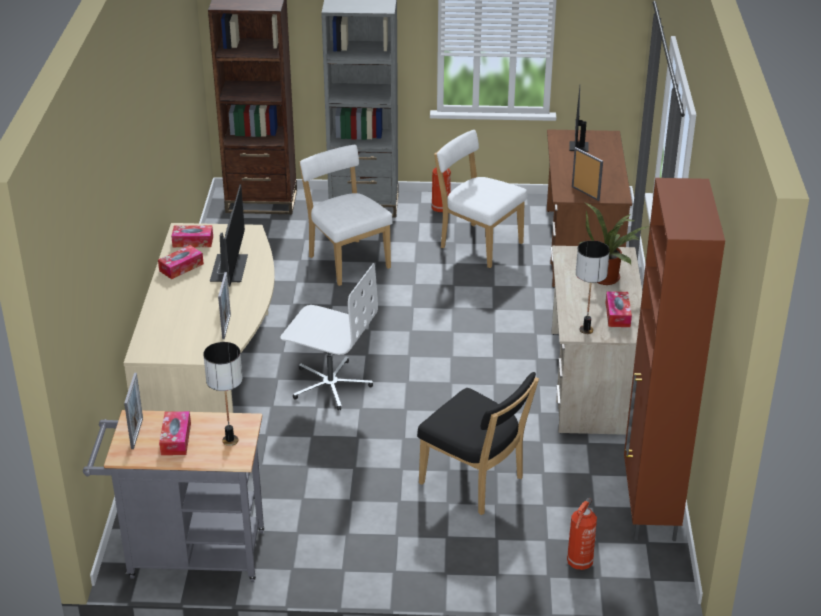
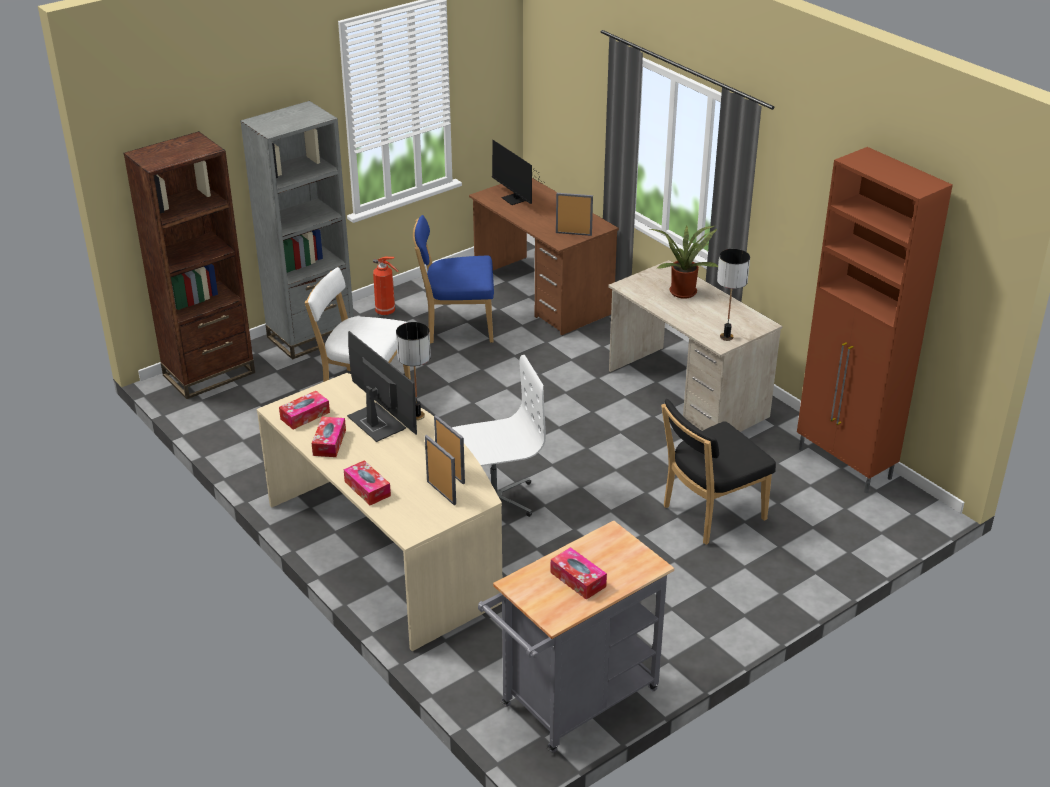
camera: 40 degrees left, 0 degrees up
picture frame [124,373,143,449] -> picture frame moved to [425,435,456,505]
table lamp [203,342,243,446] -> table lamp moved to [396,322,431,420]
black chair [417,372,539,515] -> black chair turned 150 degrees clockwise [661,399,776,545]
white chair [434,130,527,268] -> blue chair [413,215,494,344]
fire extinguisher [567,498,597,570] -> none
tissue box [606,291,632,327] -> tissue box moved to [344,460,391,505]

